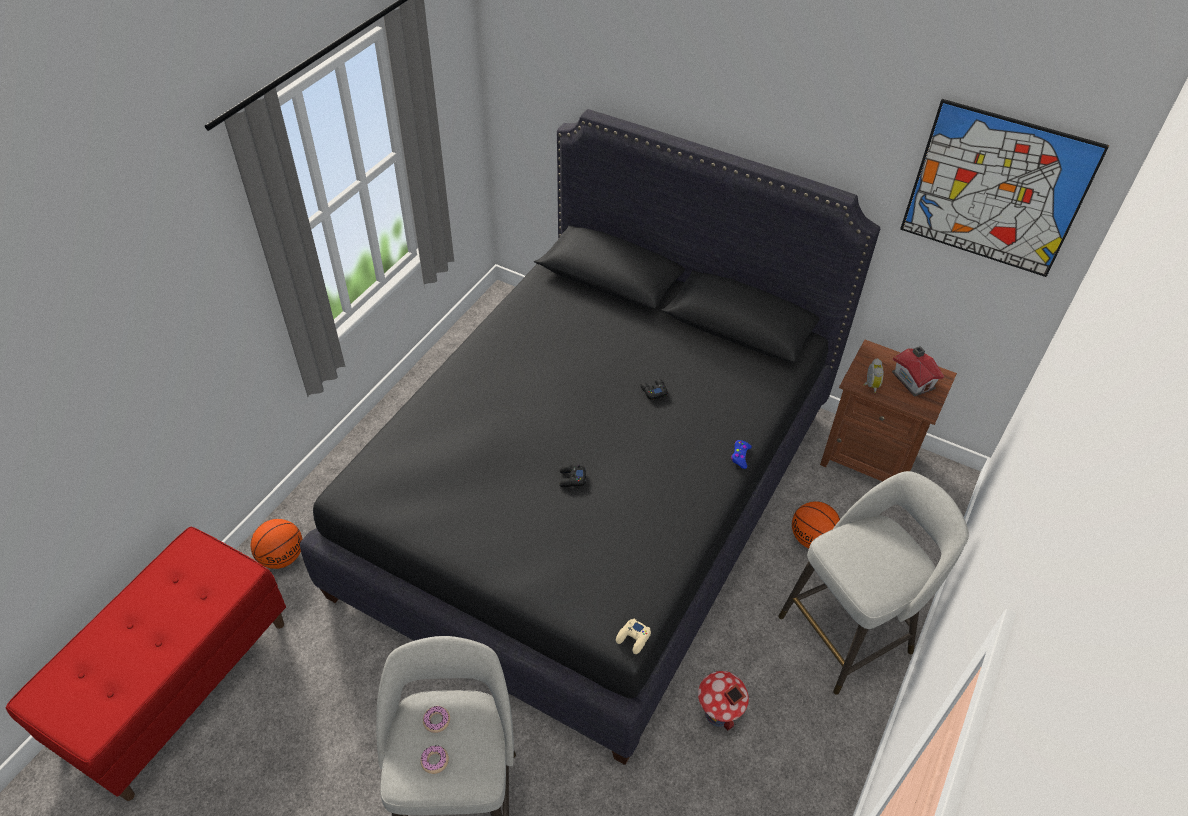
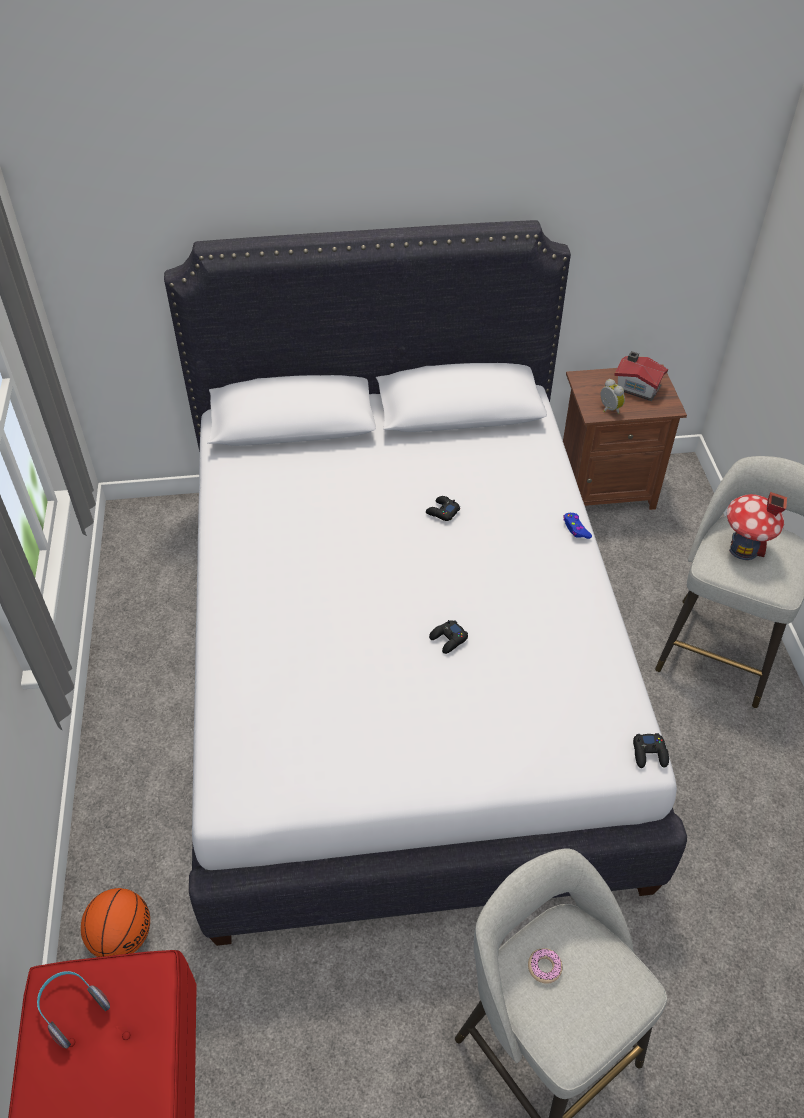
camera: 35 degrees left, 0 degrees up
black bed [300,109,880,765] -> white bed [164,220,687,946]
donut [420,746,449,774] -> none
beige game controller [616,619,651,654] -> black game controller [633,733,669,768]
toy house [698,671,749,731] -> toy house moved to [727,492,787,560]
basketball [792,501,840,548] -> none
picture [900,99,1109,277] -> none
none -> headphones [37,971,110,1048]

